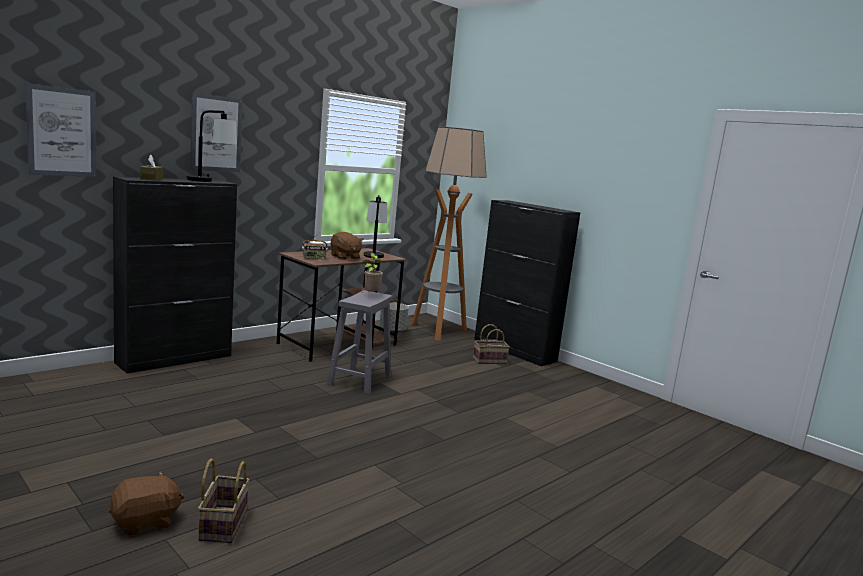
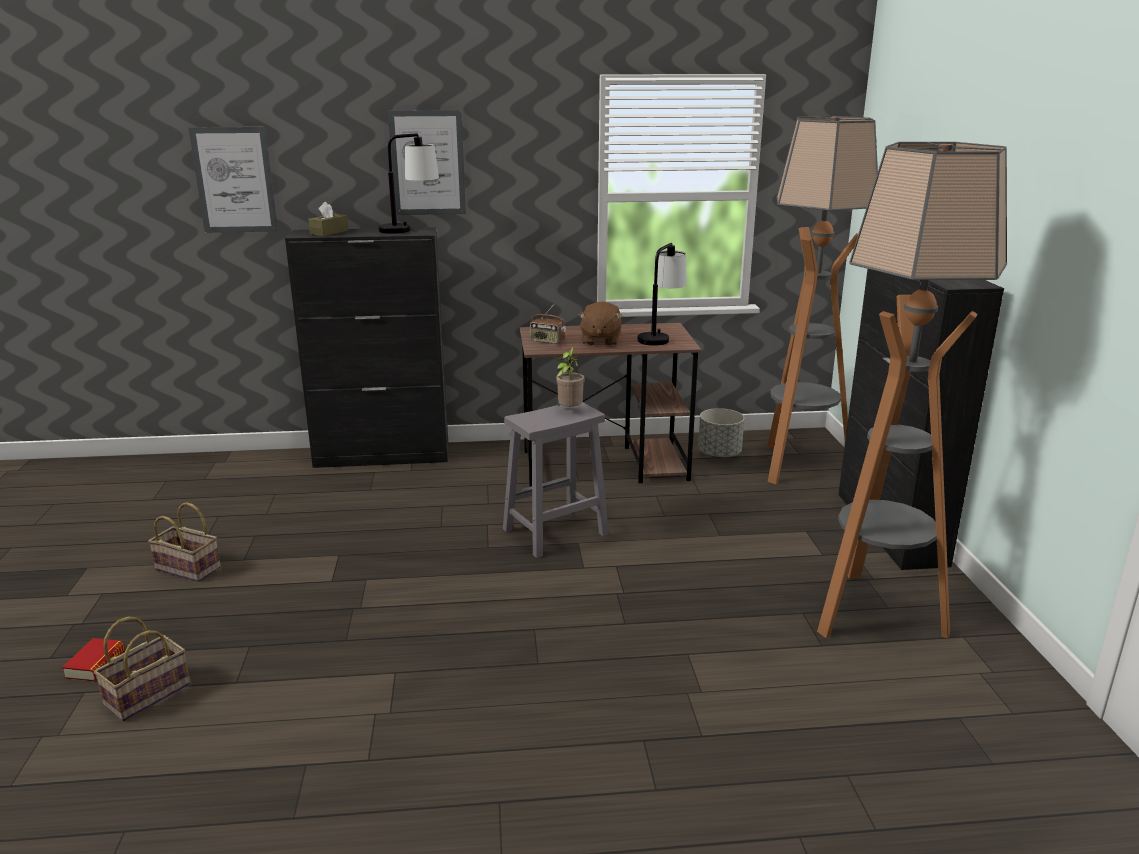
camera: 40 degrees right, 10 degrees up
brown plush toy [108,471,185,536] -> book [62,638,125,681]
basket [473,324,510,364] -> basket moved to [148,502,221,582]
none -> floor lamp [817,142,1007,639]

